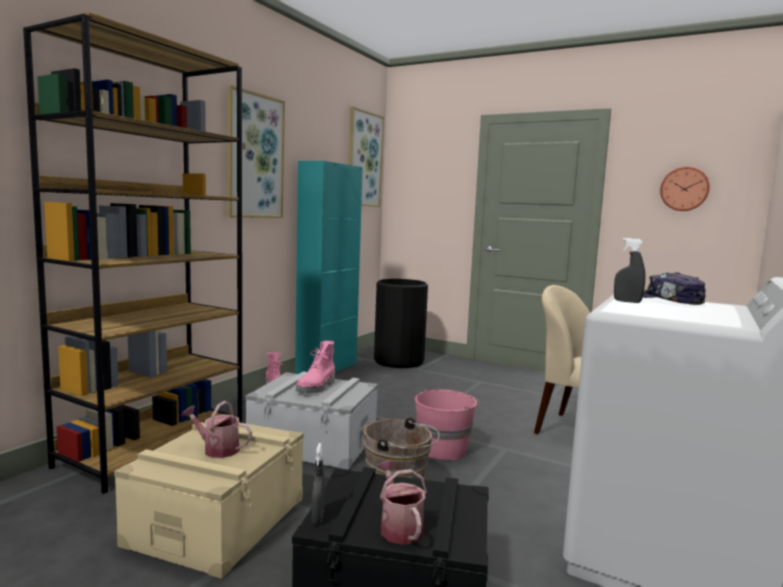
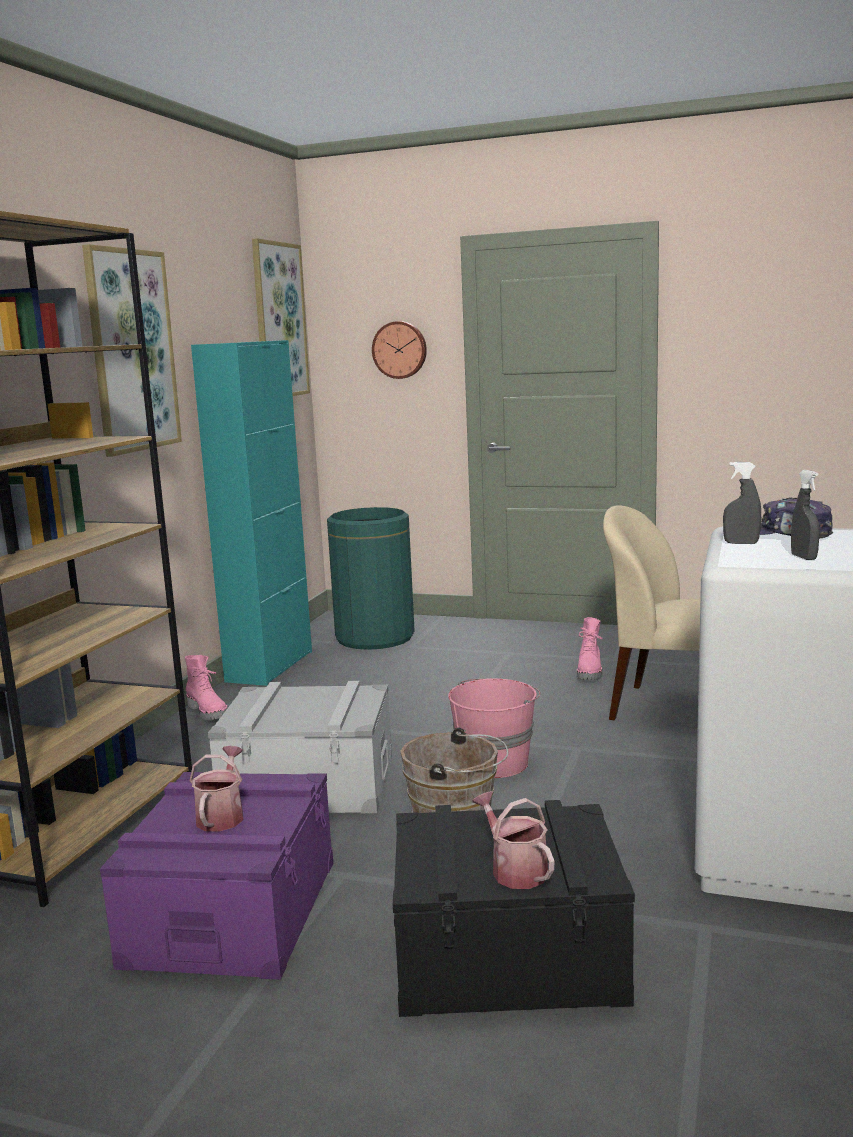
camera: 10 degrees left, 5 degrees up
beige storage box [114,422,304,579] -> purple storage box [100,772,333,980]
watering can [181,401,252,458] -> watering can turned 90 degrees clockwise [189,746,243,832]
pink boot [296,341,335,393] -> pink boot moved to [577,617,603,680]
grey spray bottle [312,443,324,524] -> grey spray bottle moved to [791,470,820,560]
black trash can [374,279,428,368] -> green trash can [327,507,415,650]
wall clock [660,167,710,211] -> wall clock moved to [372,321,427,379]

